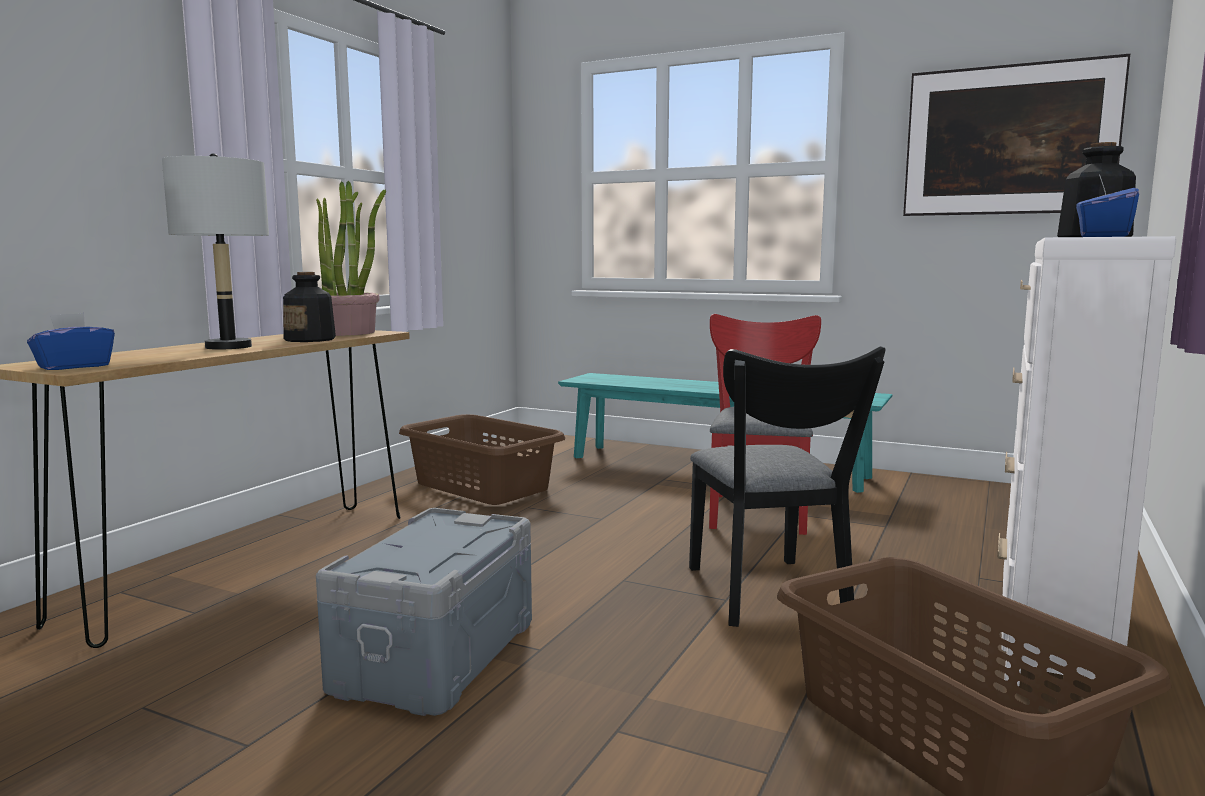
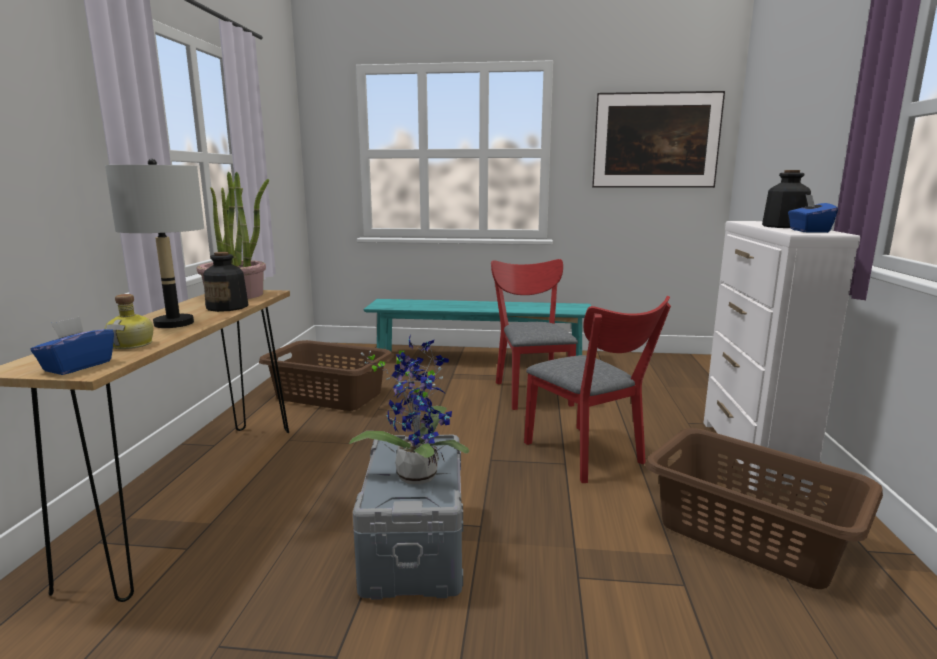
camera: 20 degrees left, 5 degrees up
black chair [689,346,886,627] -> red chair [524,296,671,483]
none -> bottle [105,294,153,349]
none -> potted plant [349,334,469,484]

